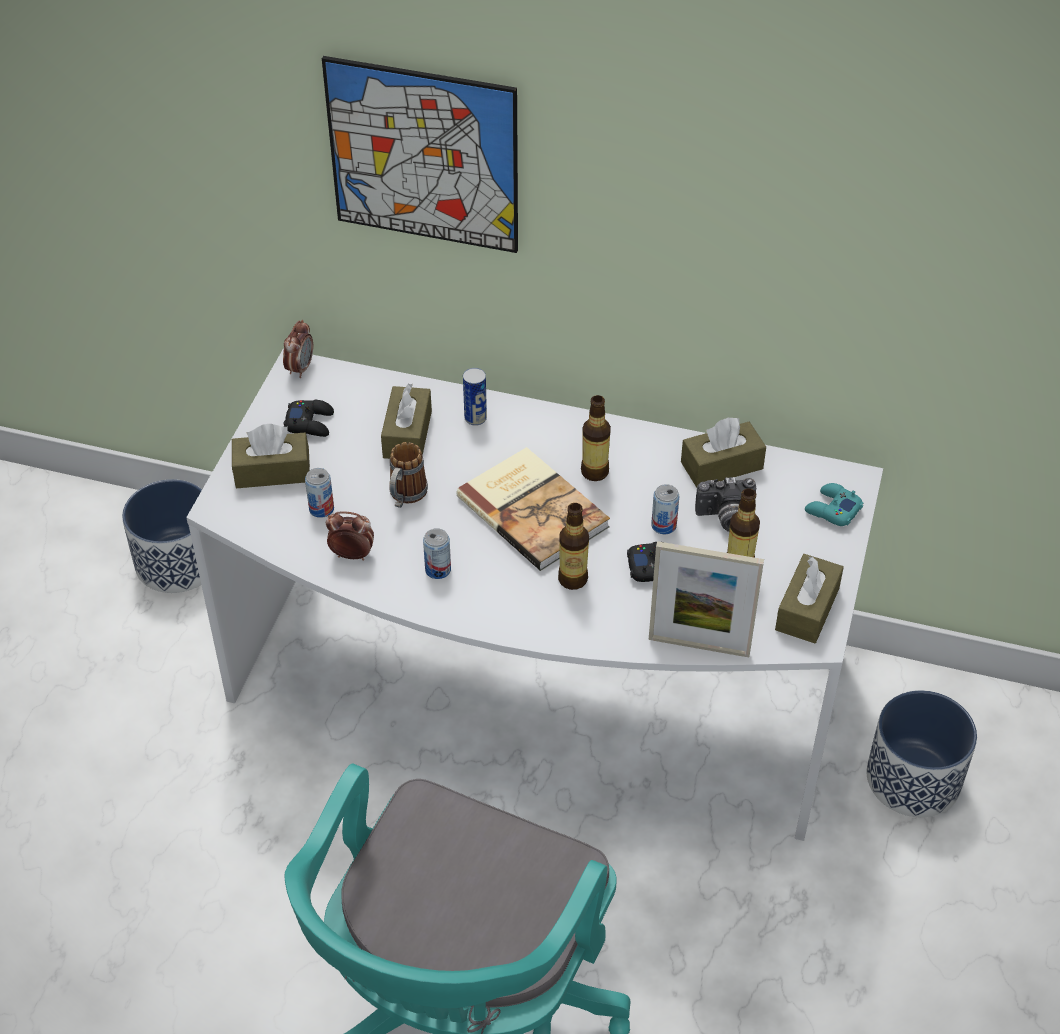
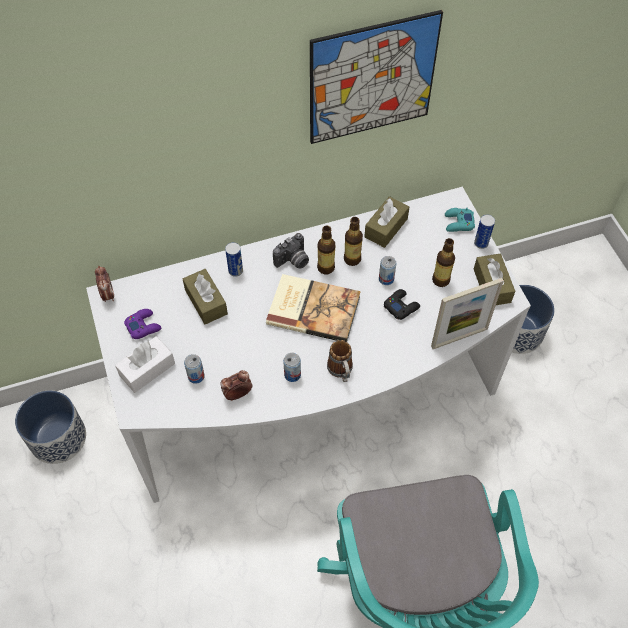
camera: 35 degrees left, 10 degrees up
brown tissue box [232,424,310,488] -> white tissue box [115,336,175,393]
black game controller [283,400,334,437] -> purple game controller [124,309,161,339]
picture [322,56,518,253] -> picture moved to [310,10,443,144]
mug [389,442,428,508] -> mug moved to [327,340,353,382]
bottle [558,503,589,590] -> bottle moved to [344,217,363,266]
camera [695,477,756,532] -> camera moved to [273,233,309,269]
none -> can [474,214,495,249]

